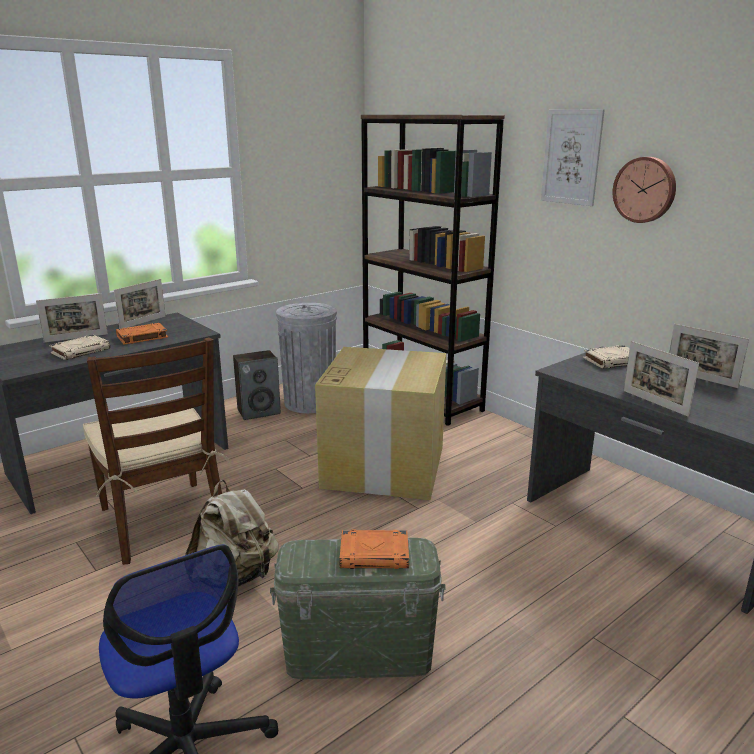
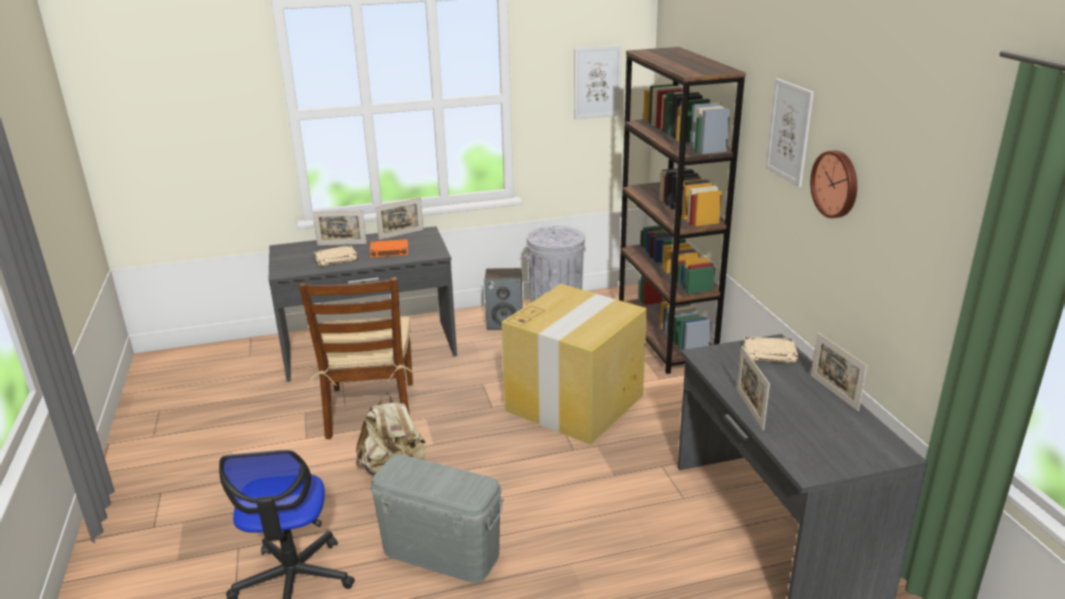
camera: 25 degrees right, 5 degrees up
green storage box [270,538,446,680] -> grey storage box [370,455,504,583]
orange book [340,530,409,569] -> none
none -> picture [574,45,622,120]

